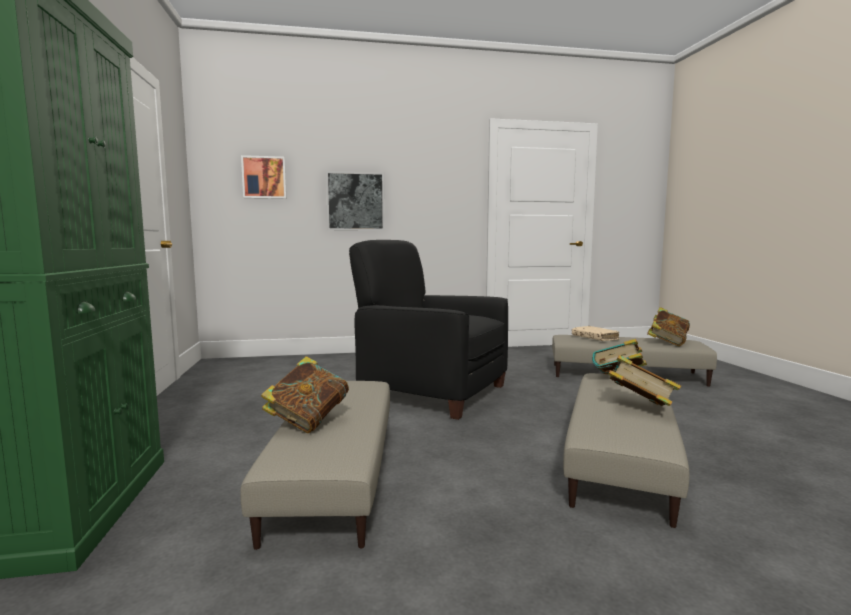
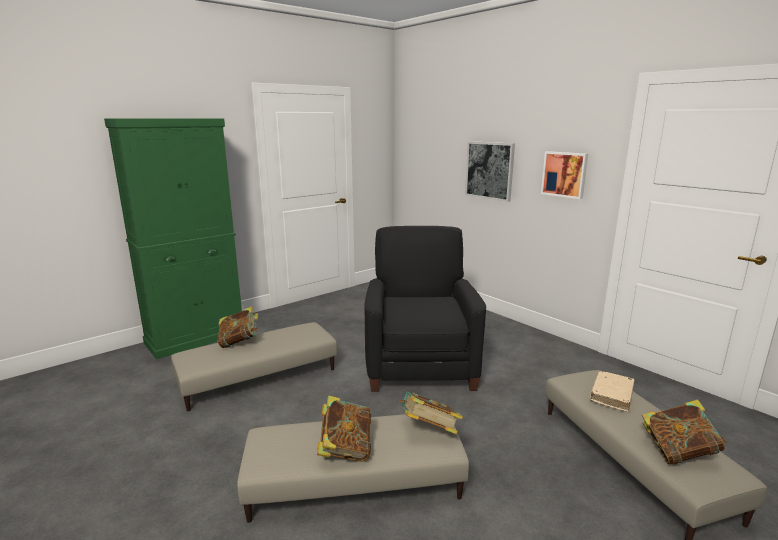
camera: 60 degrees right, 10 degrees up
picture [241,155,287,199] -> picture moved to [541,151,588,199]

